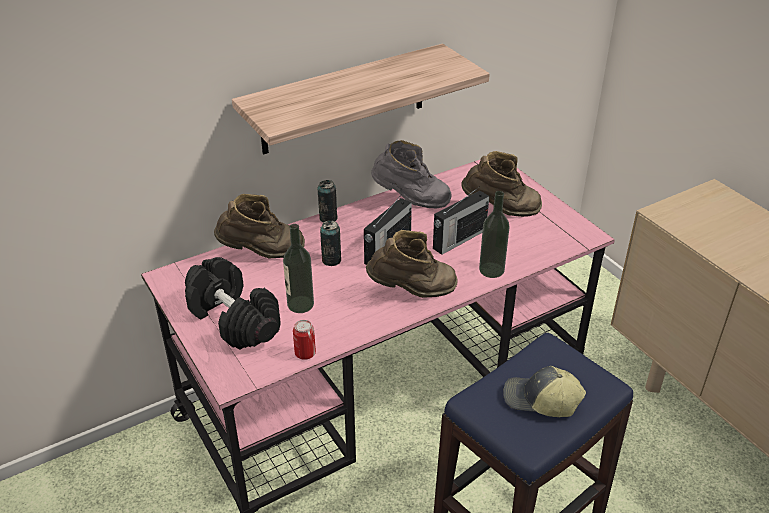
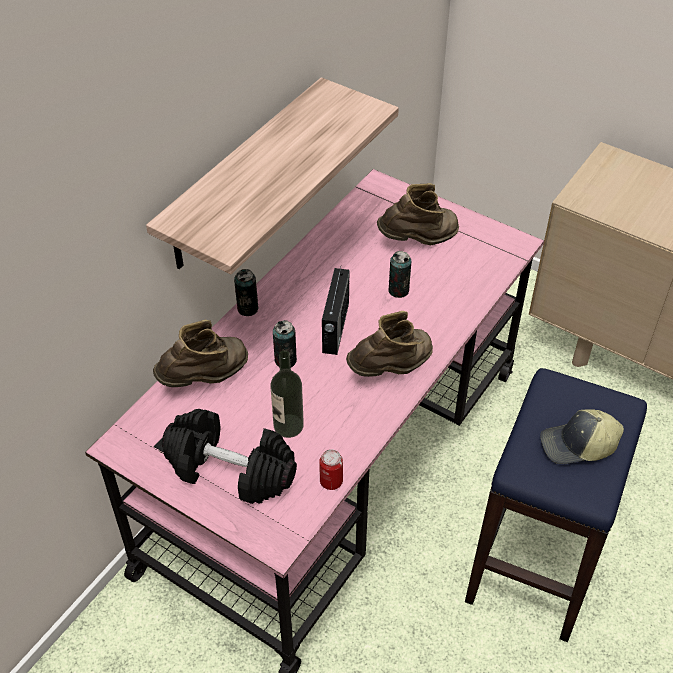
camera: 25 degrees left, 10 degrees up
grey boot [371,140,451,208] -> none
radio [433,186,489,255] -> can [388,251,411,298]
bottle [479,191,509,278] -> none

